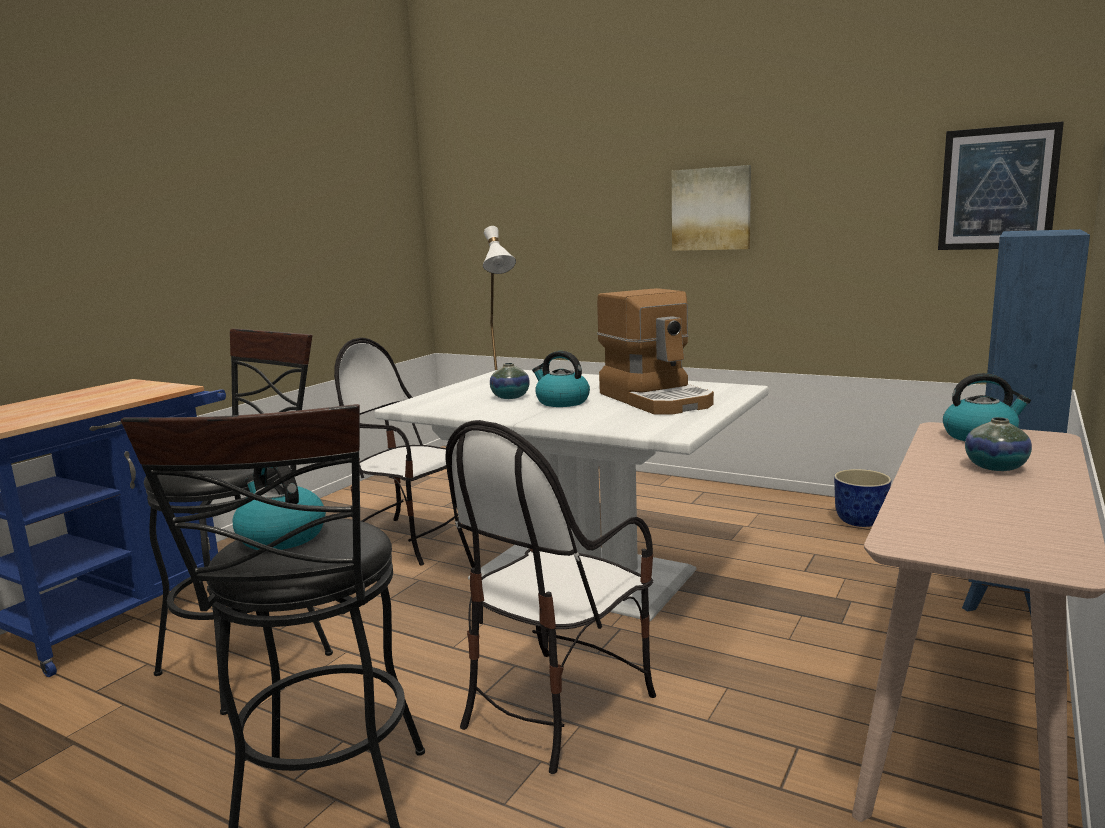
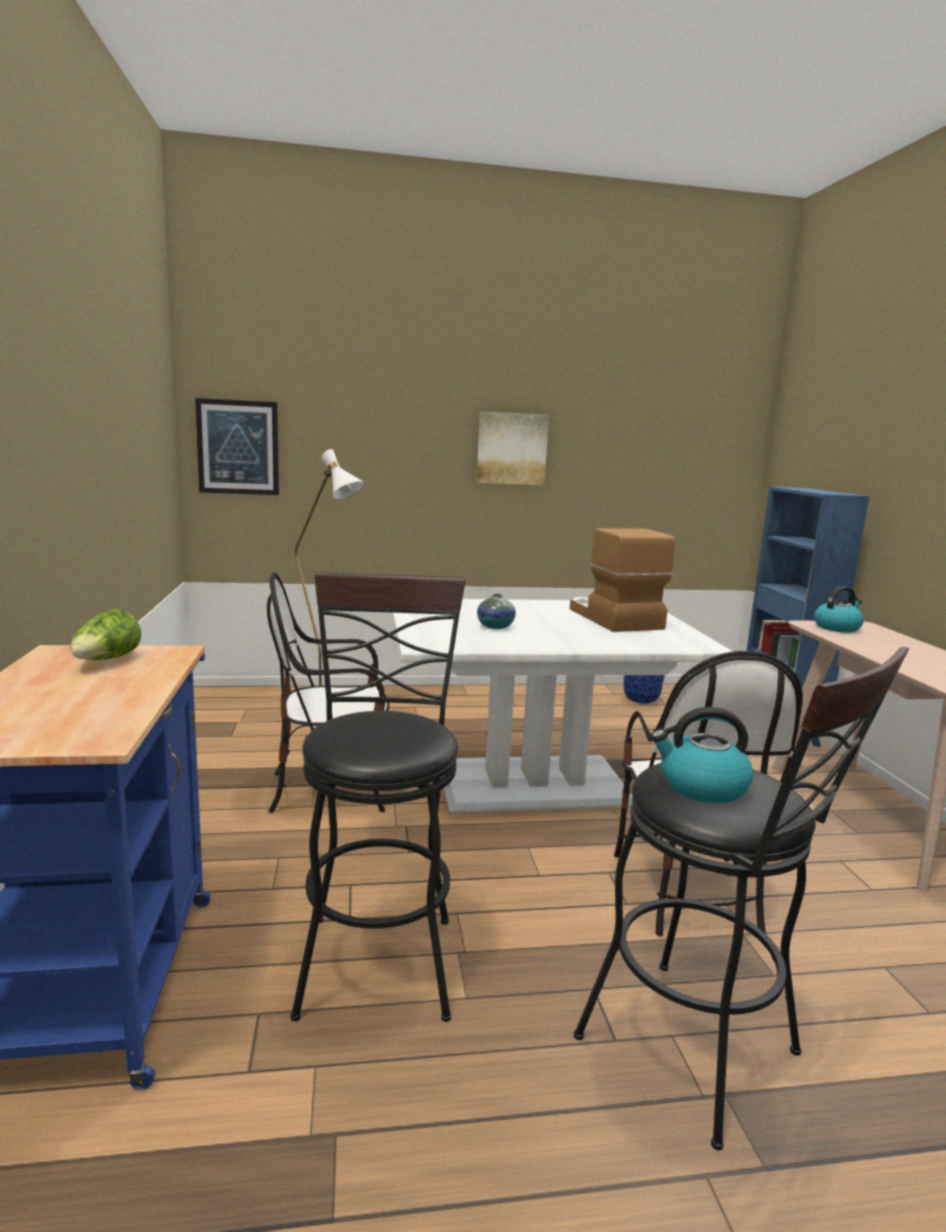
camera: 40 degrees left, 0 degrees up
kettle [532,351,590,407] -> none
coffee machine [597,288,714,415] -> coffee machine turned 135 degrees counterclockwise [570,528,675,632]
picture [938,121,1064,250] -> picture moved to [195,398,279,495]
vase [965,417,1032,471] -> none
none -> lettuce [70,609,141,660]

